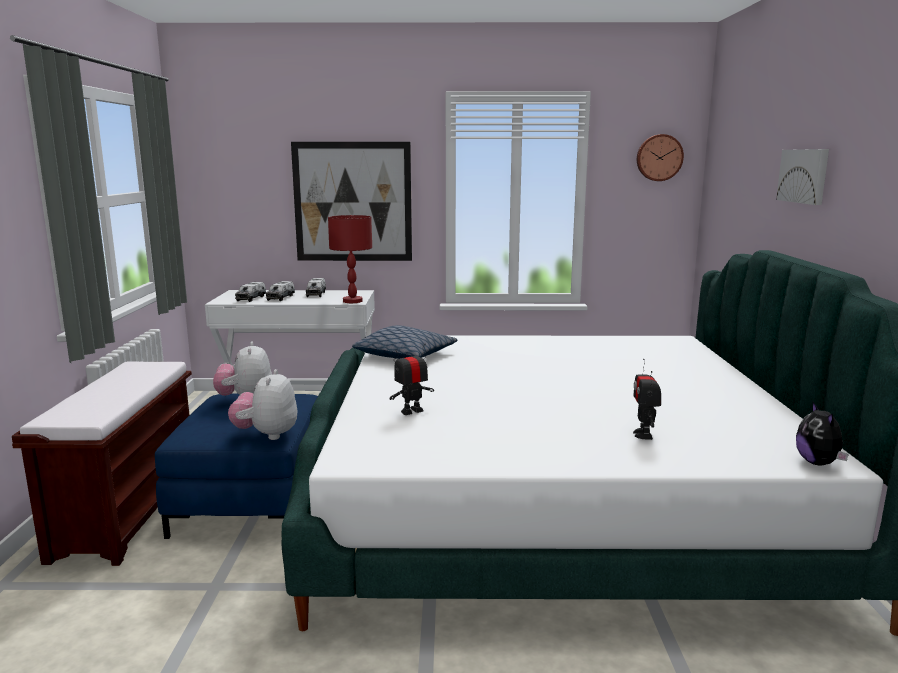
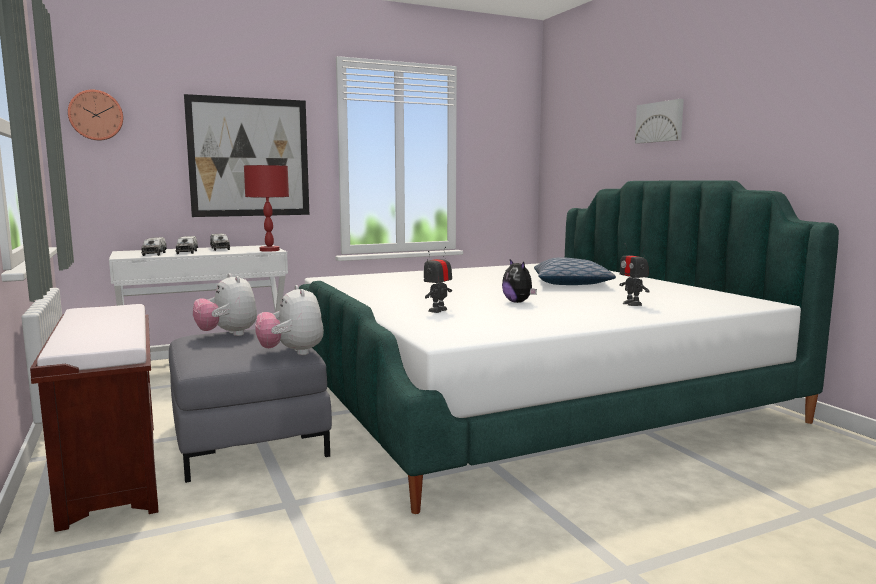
camera: 25 degrees left, 5 degrees down
blue ottoman [155,393,318,539] -> grey ottoman [169,329,332,483]
pillow [352,325,458,359] -> pillow moved to [534,257,616,285]
wall clock [637,134,684,181] -> wall clock moved to [68,90,123,141]
plush toy [796,402,849,466] -> plush toy moved to [502,259,537,303]

